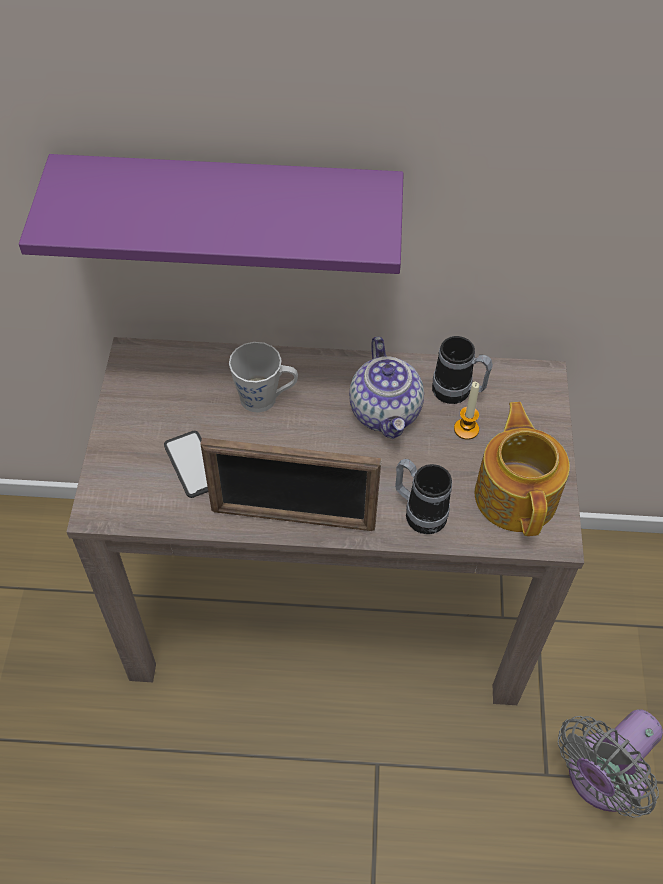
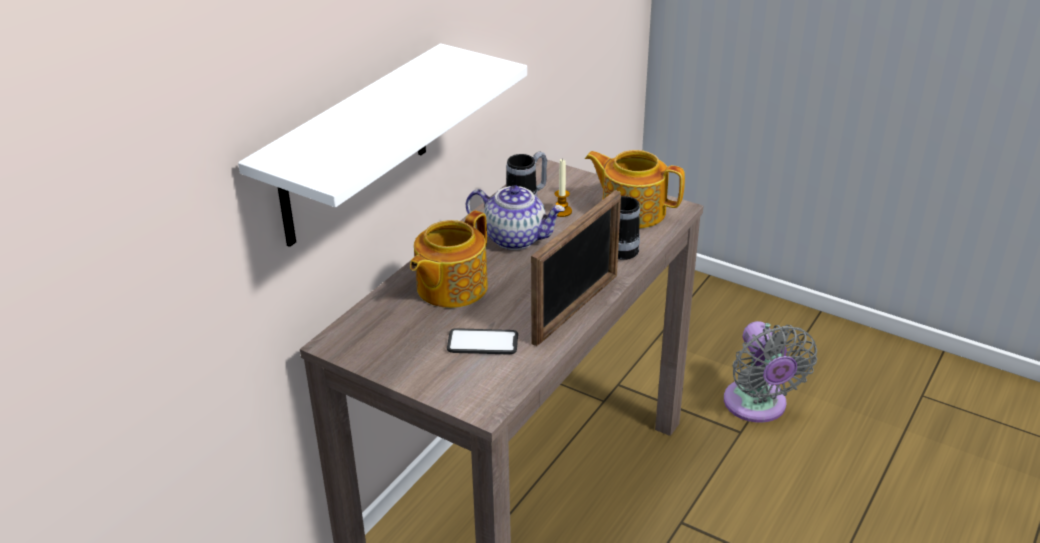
camera: 60 degrees left, 20 degrees down
purple shelf [19,154,404,274] -> white shelf [238,43,527,247]
grey mug [229,342,298,413] -> teapot [410,210,488,308]

